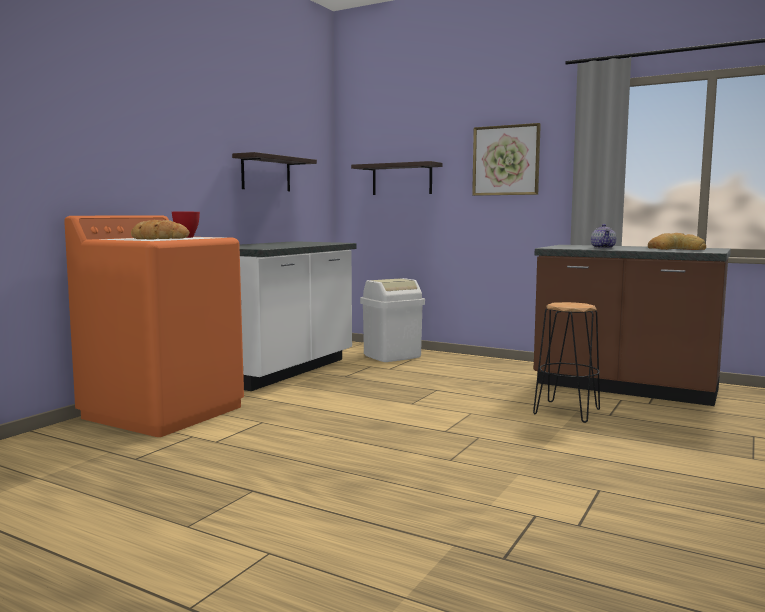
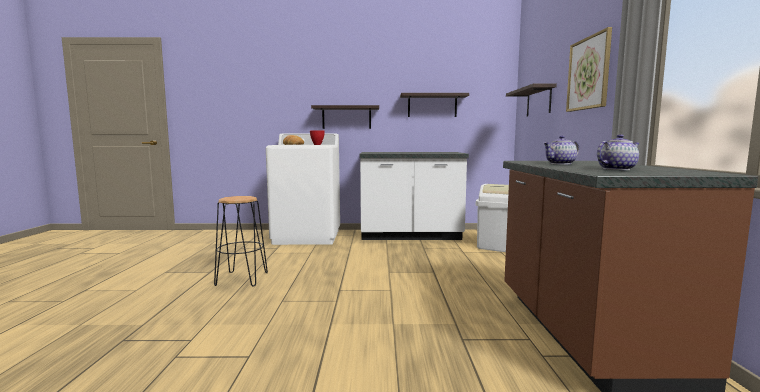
camera: 60 degrees right, 0 degrees up
orange washing machine [64,215,244,437] -> white washing machine [266,133,340,245]
black stool [533,302,600,423] -> black stool moved to [214,196,268,286]
bread [648,233,706,250] -> teapot [597,134,640,170]
none -> shelf [311,105,379,129]

